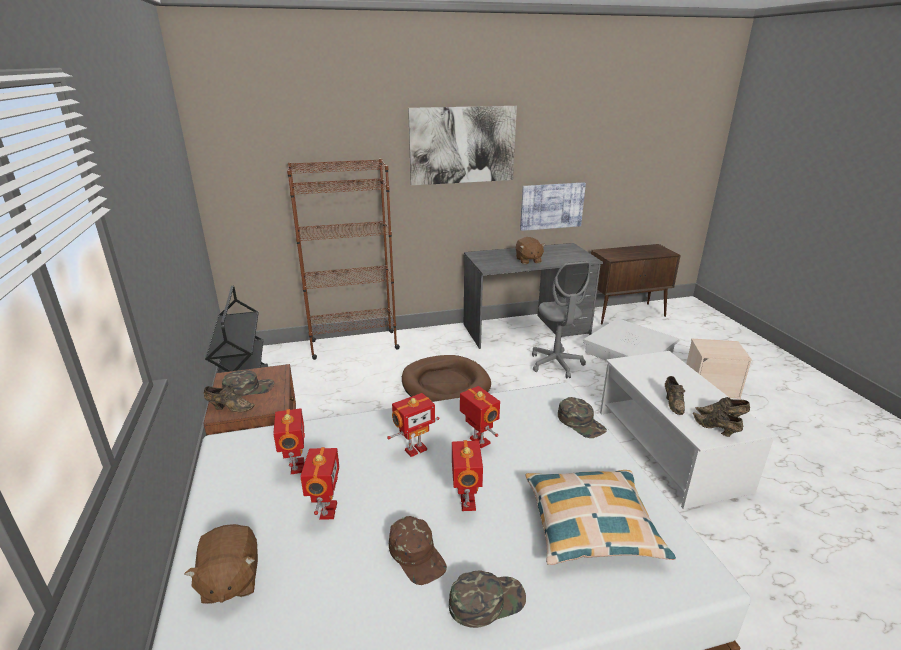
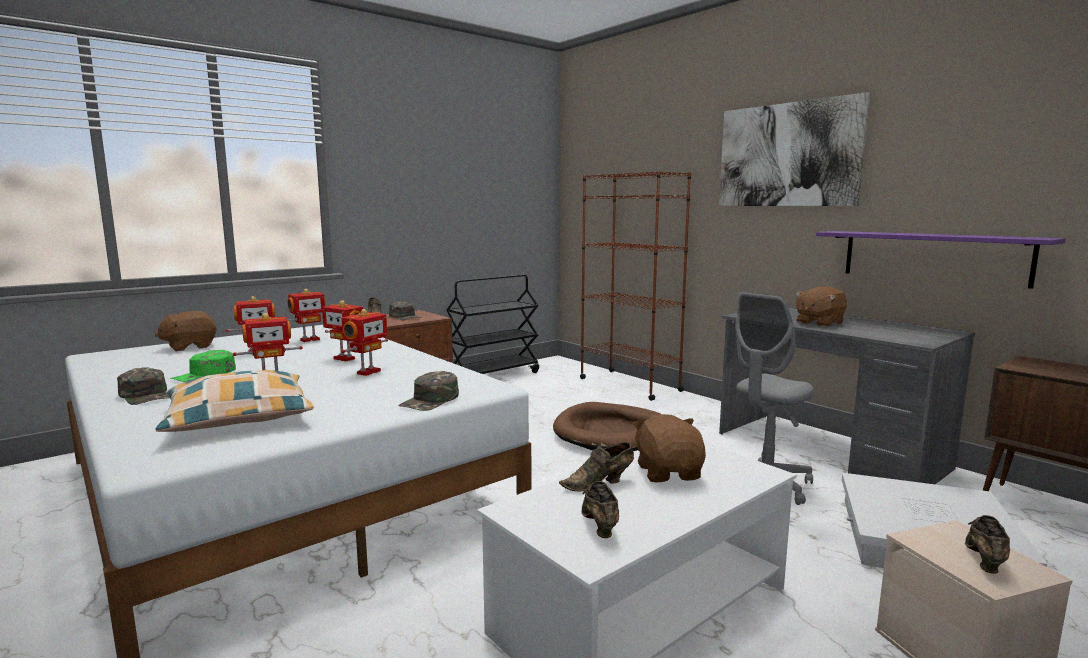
camera: 65 degrees right, 15 degrees down
brown cap [389,516,447,585] -> green cap [170,350,236,382]
picture [520,182,586,231] -> purple shelf [816,231,1066,289]
brown shoe [693,409,743,437] -> brown shoe moved to [965,515,1010,574]
none -> brown plush toy [632,414,706,482]

